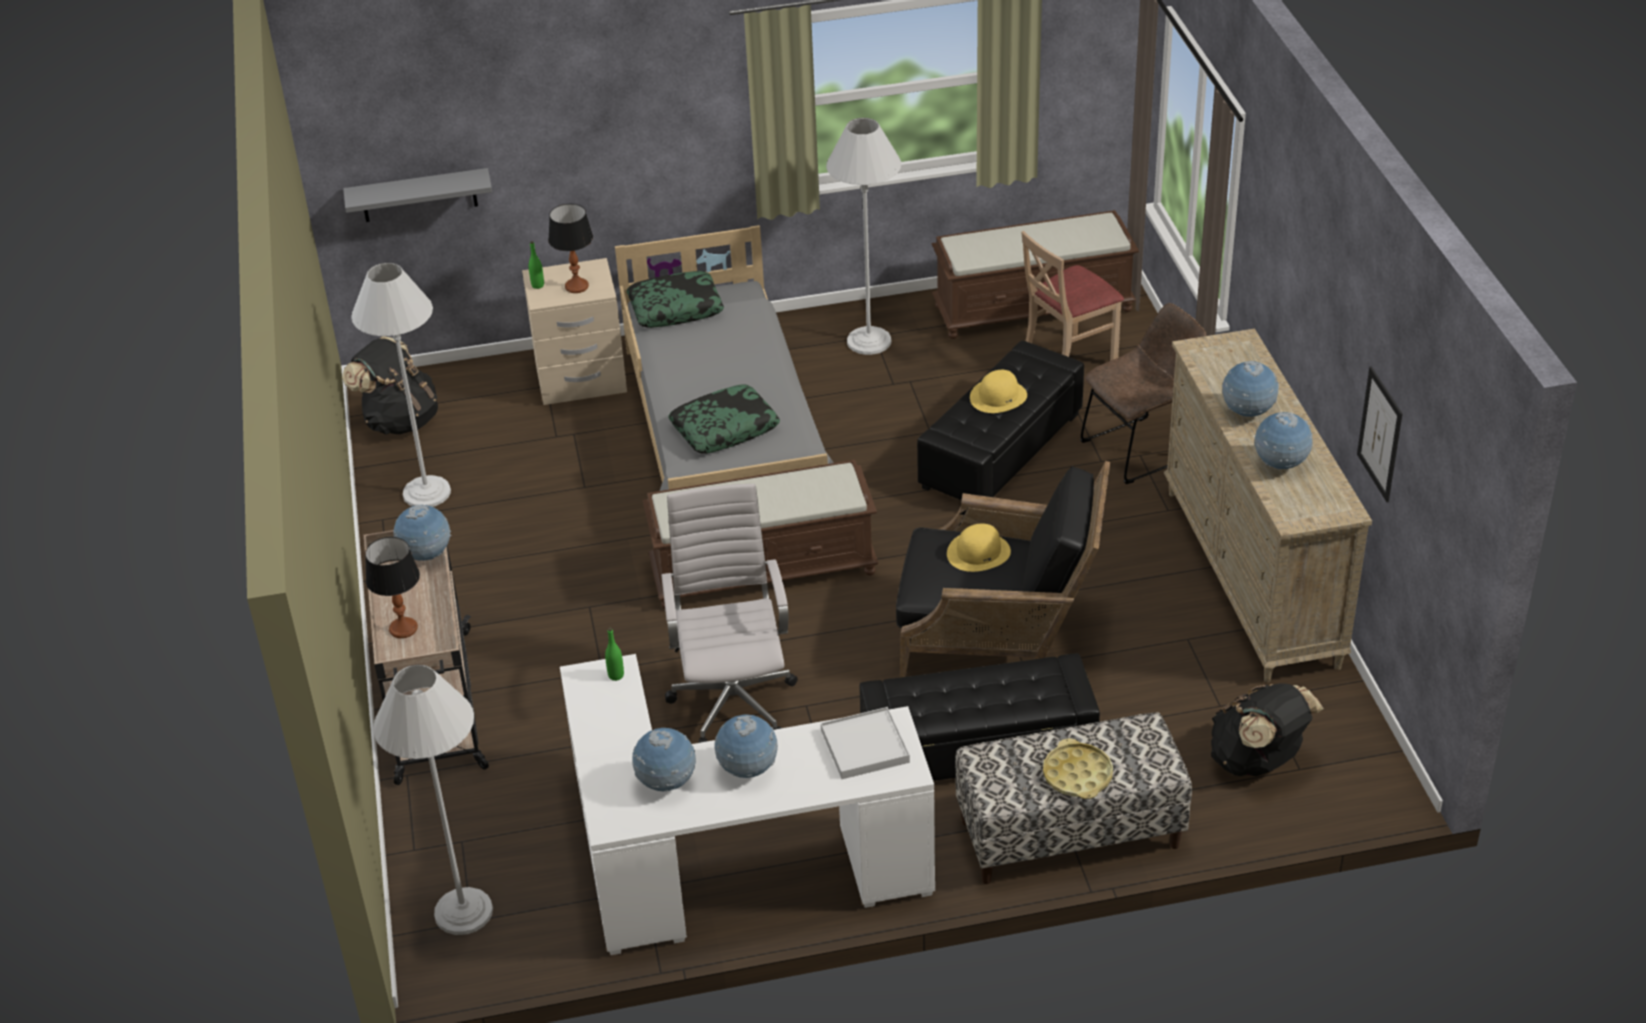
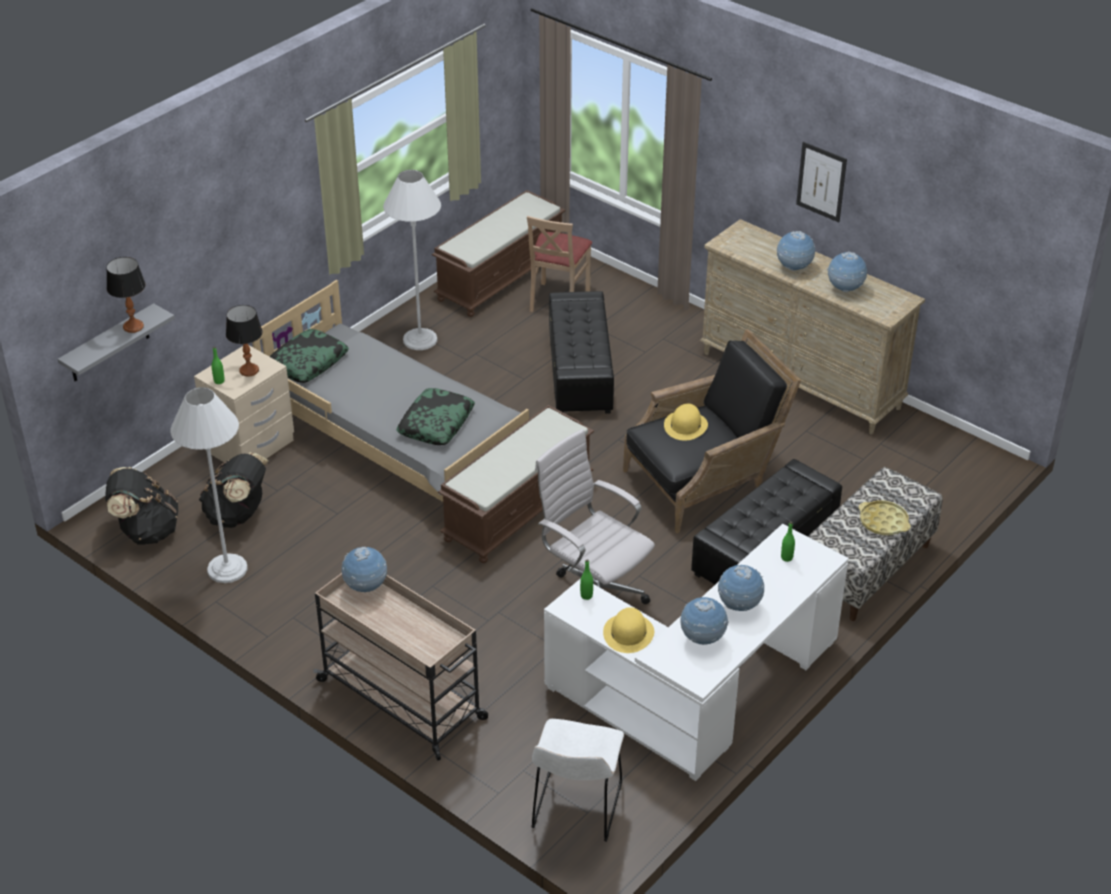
camera: 40 degrees left, 0 degrees up
table lamp [365,537,420,638] -> table lamp moved to [106,257,146,333]
white floor lamp [373,665,493,935] -> white chair [532,719,624,842]
white tray [821,707,910,779] -> green bottle [781,521,795,562]
yellow hat [970,370,1027,413] -> yellow hat moved to [603,607,654,653]
brown chair [1080,303,1206,484] -> none
black backpack [1211,683,1324,776] -> black backpack moved to [199,452,269,528]
picture [1357,366,1403,502] -> picture moved to [796,142,847,222]

